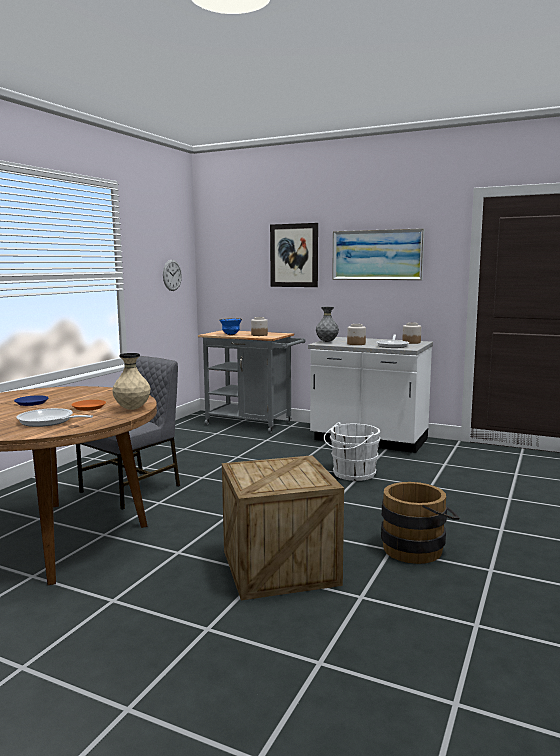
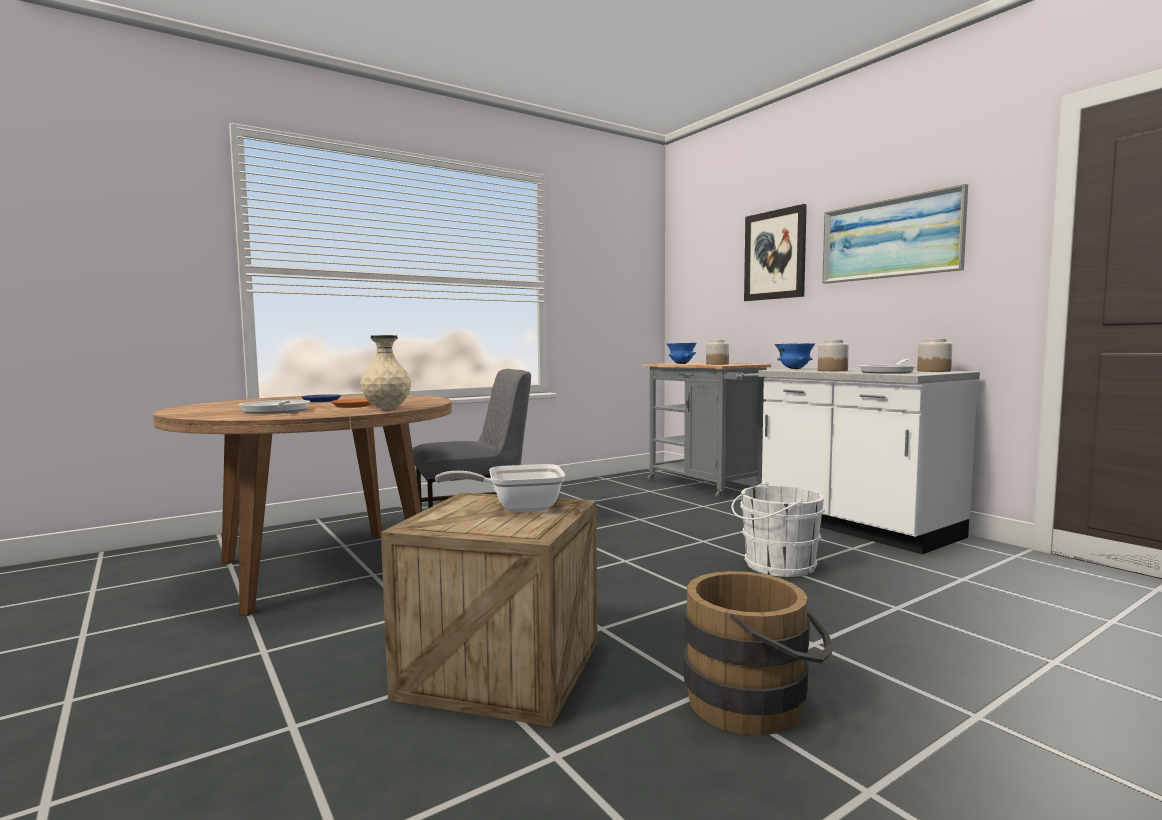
camera: 30 degrees right, 5 degrees down
wall clock [163,260,182,291] -> none
grey vase [316,307,339,342] -> blue bowl [775,343,815,369]
none -> frying pan [435,464,565,512]

